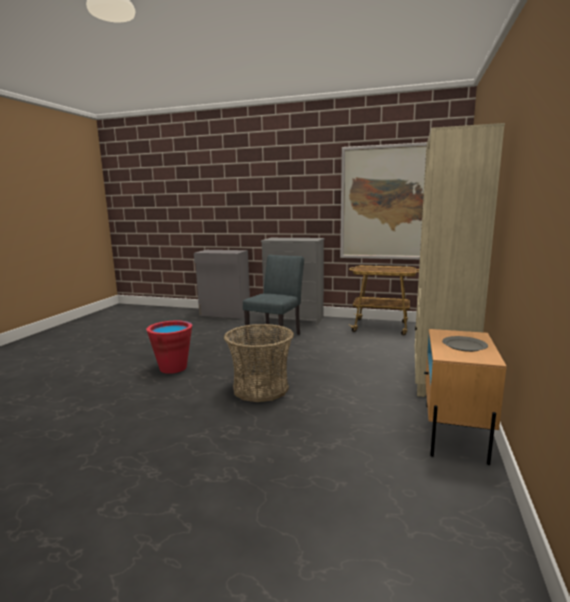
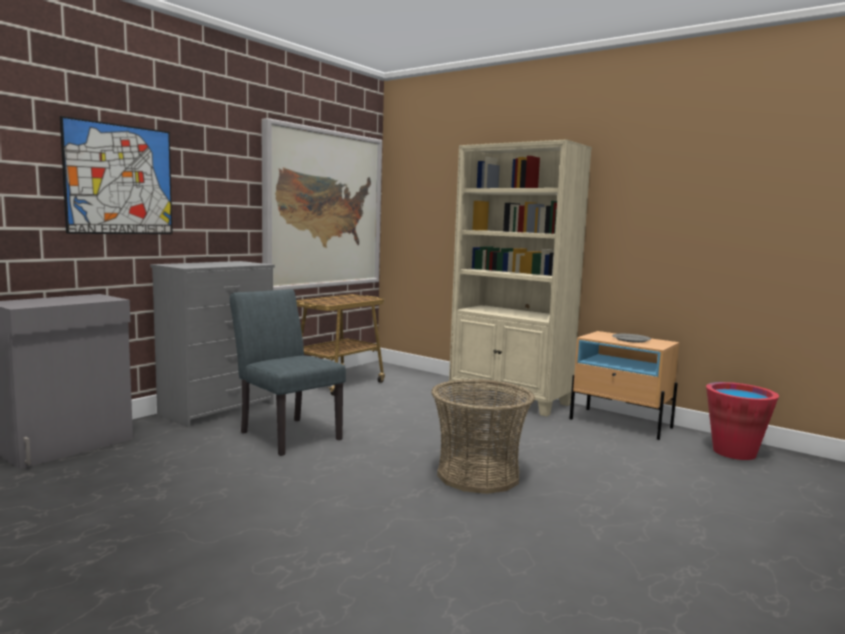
camera: 70 degrees left, 5 degrees down
red bucket [146,320,192,374] -> red bucket moved to [706,382,779,460]
none -> picture [60,116,173,234]

